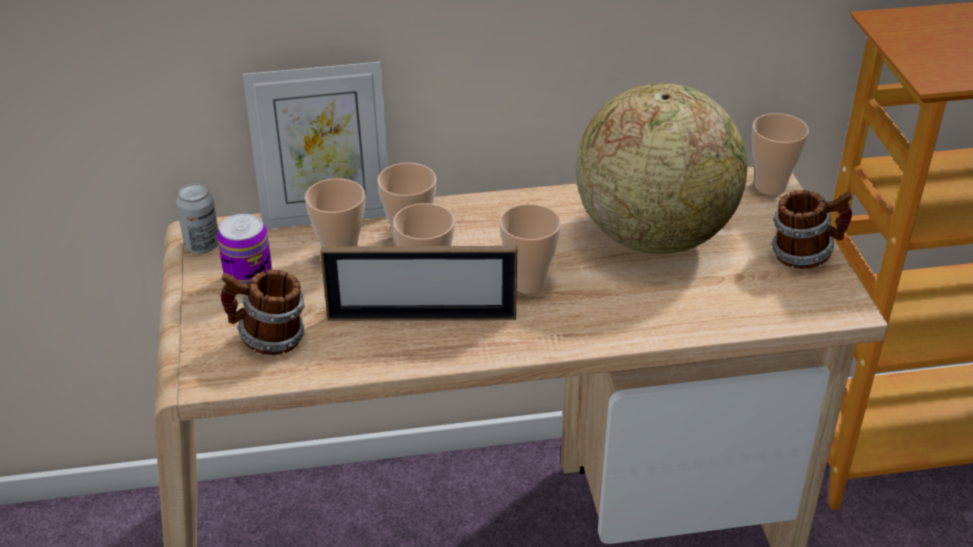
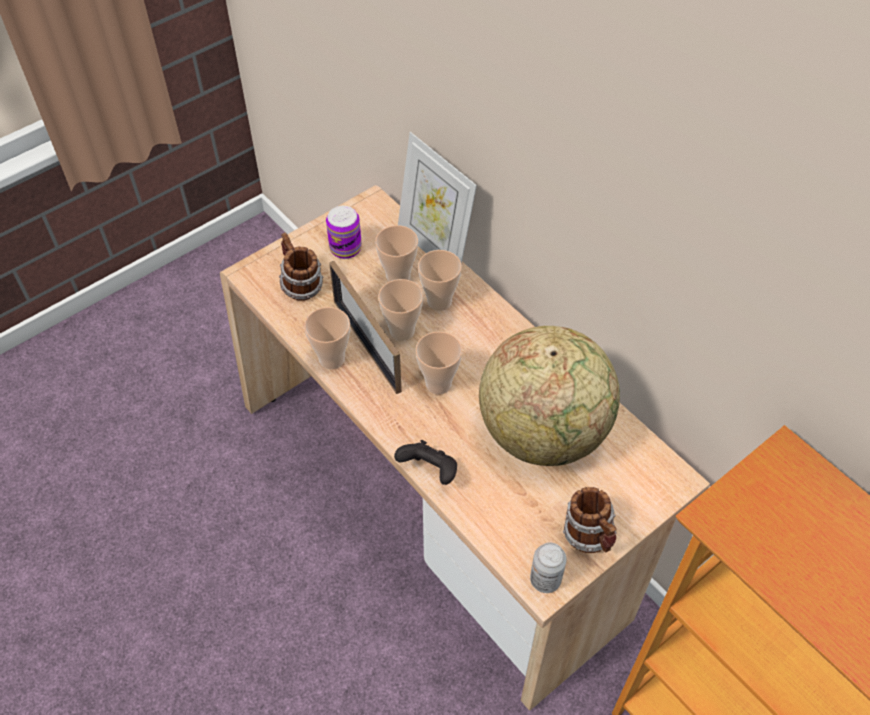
camera: 60 degrees right, 15 degrees up
can [176,183,219,254] -> can moved to [530,543,567,593]
cup [752,113,809,195] -> cup moved to [304,307,350,369]
none -> black game controller [394,440,457,485]

